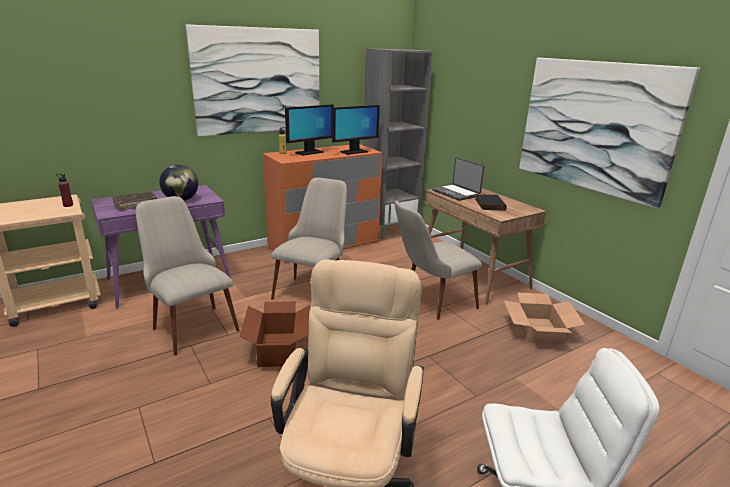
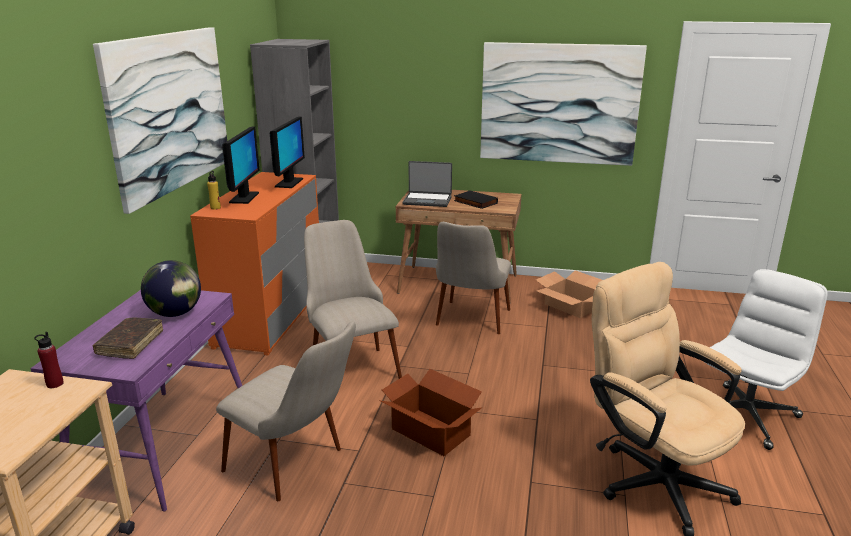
camera: 45 degrees left, 0 degrees up
beige chair [136,196,240,356] -> beige chair turned 150 degrees counterclockwise [216,321,356,501]

